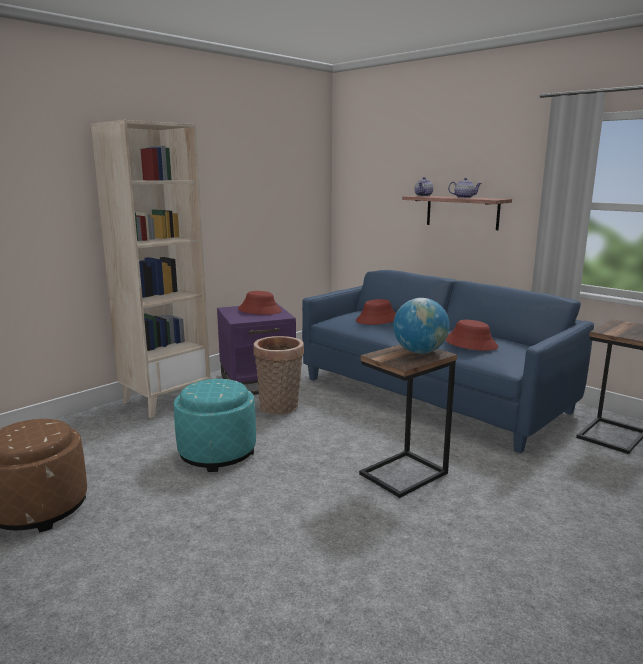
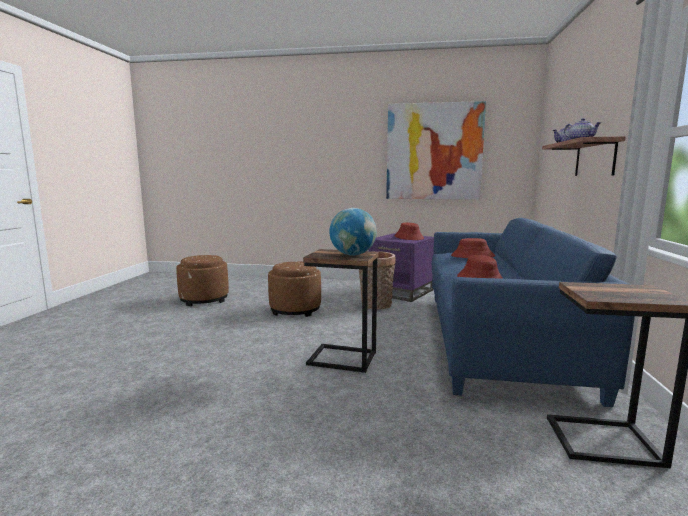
camera: 55 degrees right, 5 degrees down
beige bookcase [90,120,211,418] -> none
turquoise ottoman [174,379,256,472] -> brown ottoman [268,262,321,317]
none -> picture [386,101,486,200]

